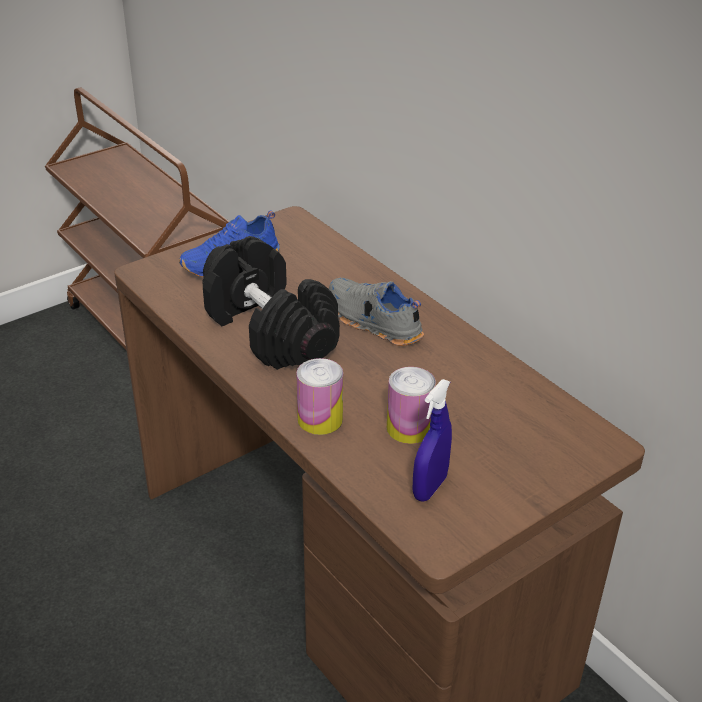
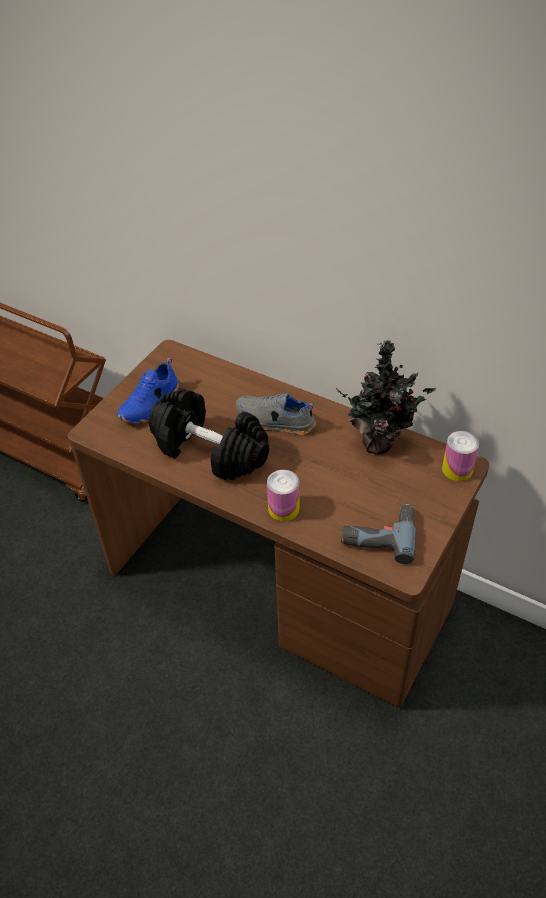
camera: 20 degrees left, 10 degrees up
can [387,367,436,444] -> can moved to [442,431,479,481]
blue spray bottle [413,379,452,502] -> power drill [341,504,416,564]
none -> potted plant [336,340,436,454]

